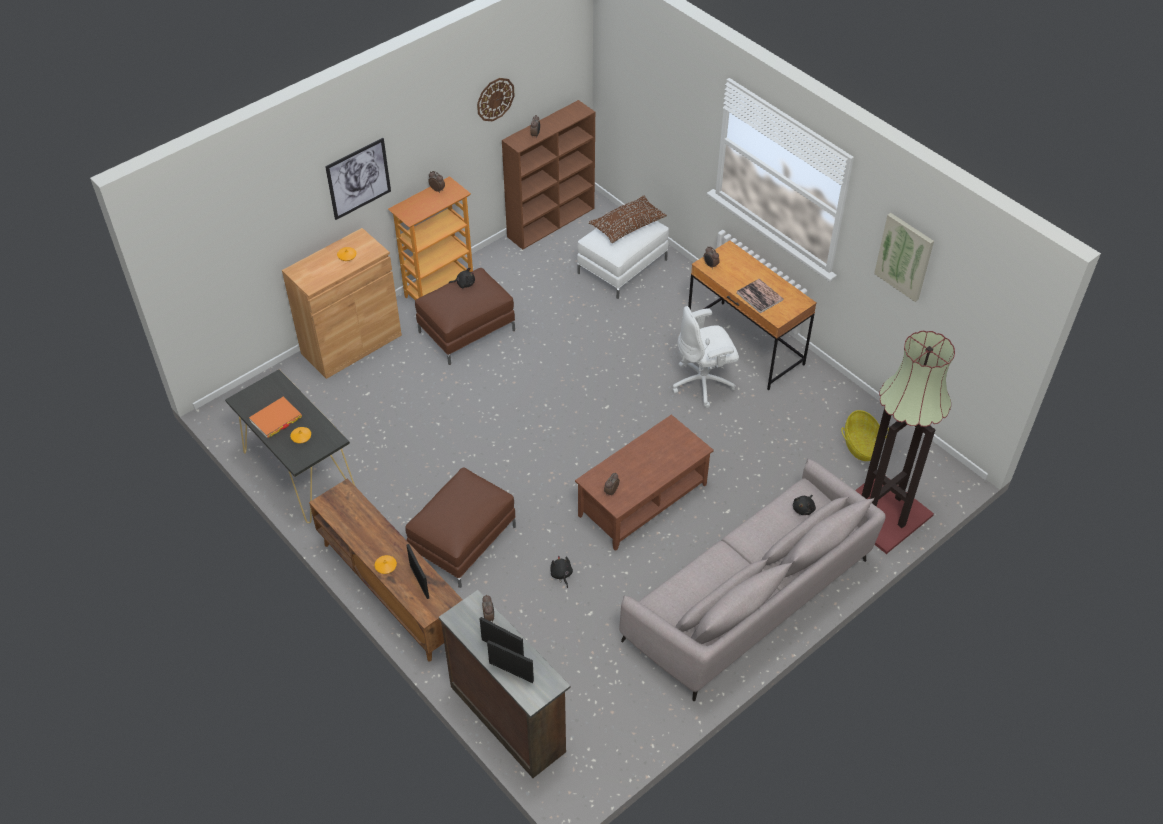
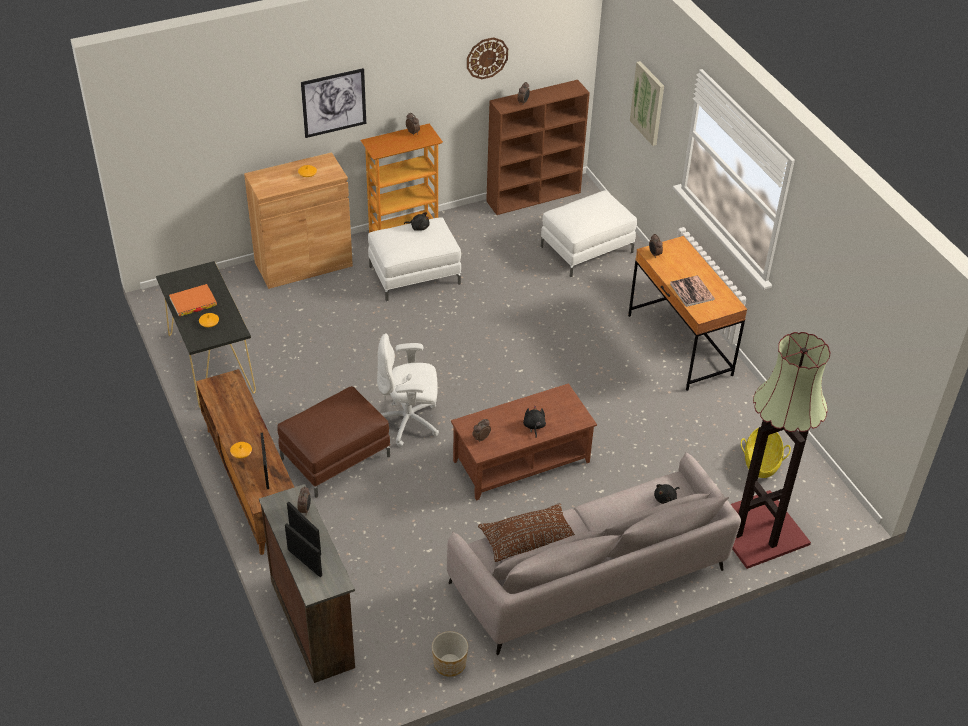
camera: 15 degrees right, 5 degrees down
brown ottoman [415,268,515,365] -> white ottoman [368,217,461,301]
black plush toy [550,555,573,588] -> black plush toy moved to [523,406,546,438]
brown pillow [589,195,667,243] -> brown pillow moved to [478,503,575,562]
white office chair [673,306,739,408] -> white office chair moved to [377,334,439,447]
picture [874,213,934,302] -> picture moved to [630,61,664,146]
none -> planter [432,631,468,677]

